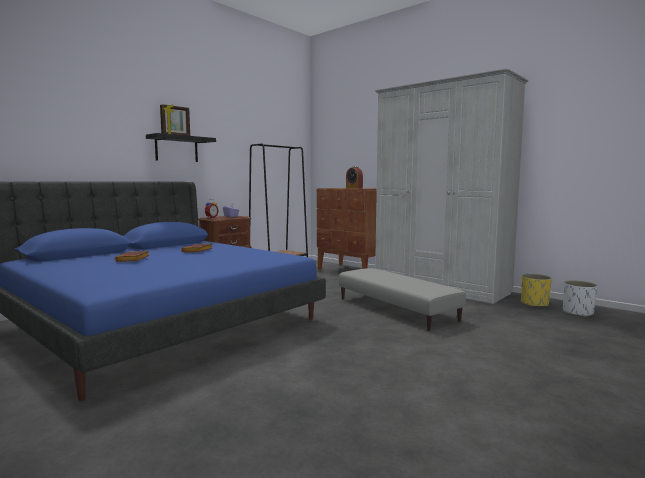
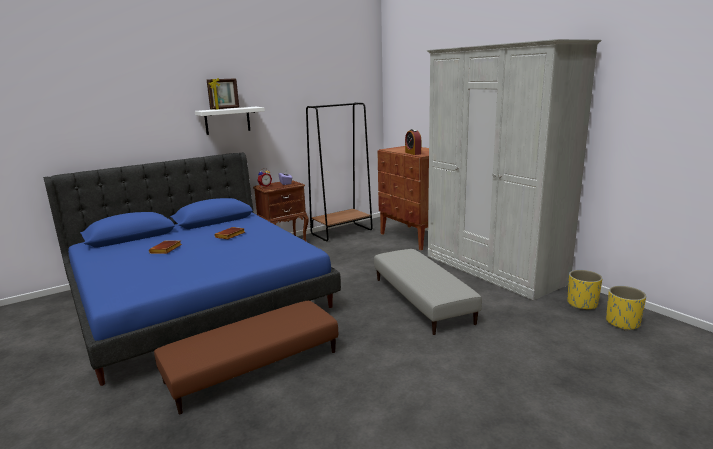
camera: 15 degrees right, 10 degrees up
black shelf [146,133,216,162] -> white shelf [195,107,265,135]
white planter [563,280,597,317] -> yellow planter [606,286,646,331]
none -> brown ottoman [154,301,338,414]

